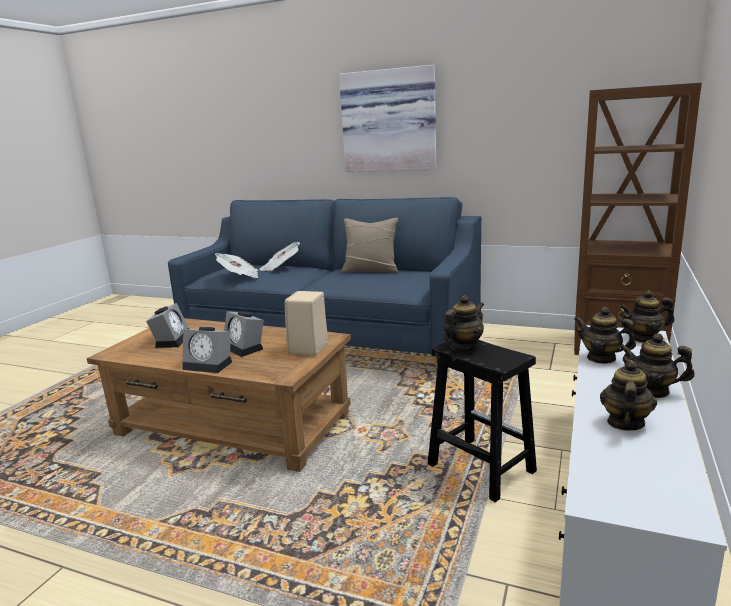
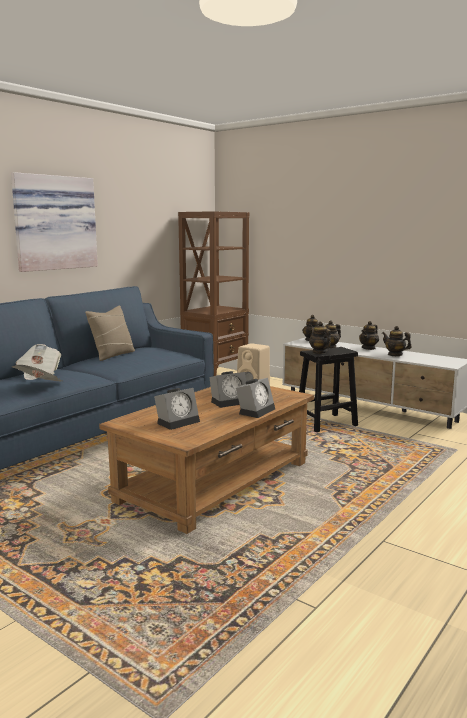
camera: 75 degrees left, 5 degrees down
alarm clock [146,303,189,348] -> alarm clock turned 120 degrees clockwise [154,388,200,430]

